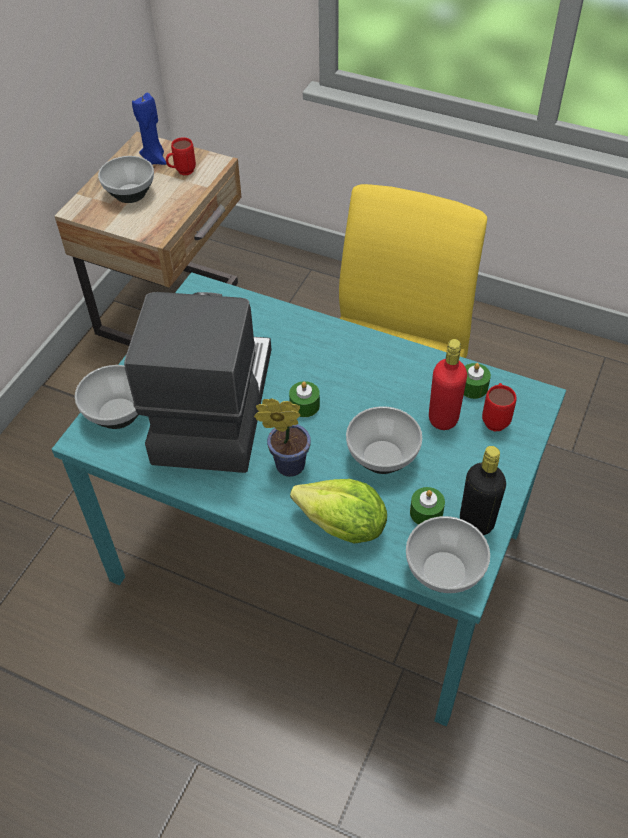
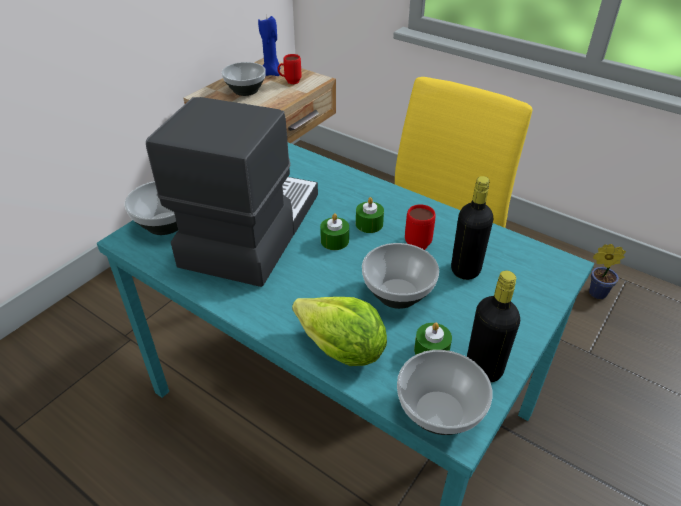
camera: 10 degrees right, 10 degrees down
potted plant [254,398,311,477] -> potted plant moved to [589,244,626,299]
red bottle [429,339,467,430] -> black bottle [451,176,493,280]
green candle [464,363,491,399] -> green candle moved to [356,197,384,233]
red mug [482,383,517,431] -> red mug moved to [405,204,436,250]

